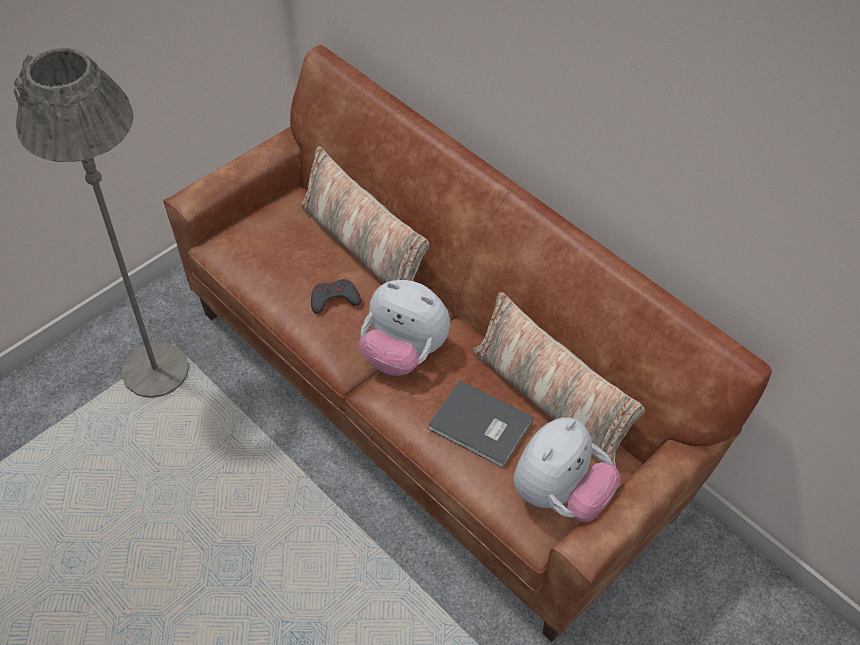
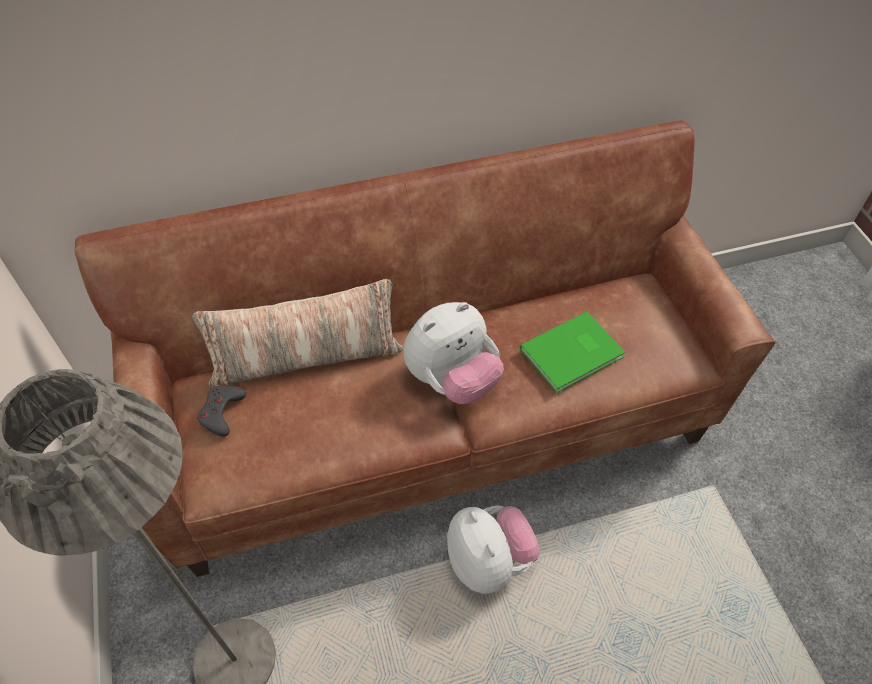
camera: 60 degrees left, 0 degrees up
grey game controller [311,279,361,314] -> grey game controller moved to [197,386,246,437]
grey book [428,380,533,468] -> green book [520,312,625,394]
pillow [473,292,645,467] -> none
plush toy [513,418,620,523] -> plush toy moved to [447,506,540,594]

